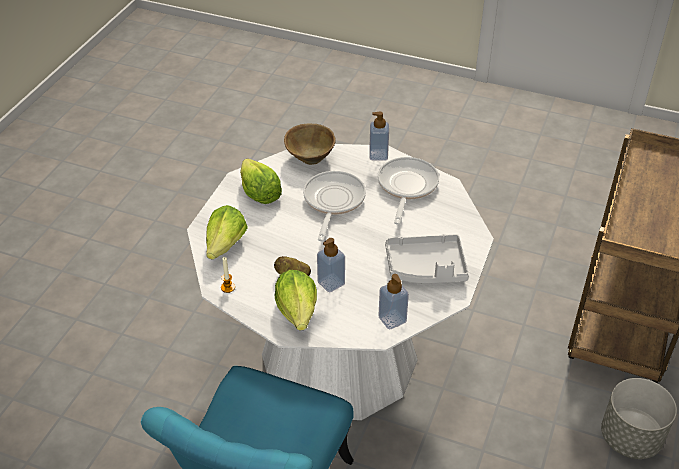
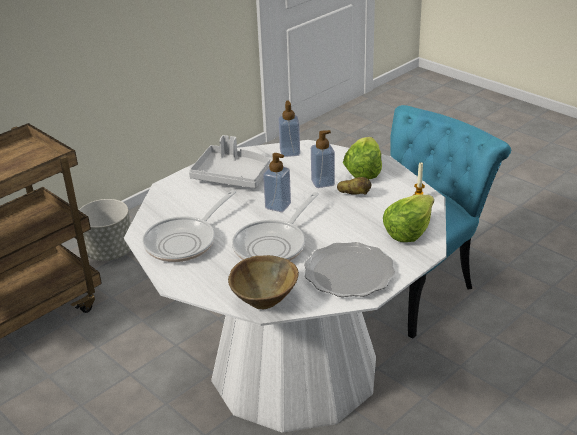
camera: 155 degrees left, 10 degrees down
lettuce [240,159,282,204] -> plate [304,242,395,297]
soap dispenser [369,112,389,161] -> soap dispenser moved to [263,153,291,212]

